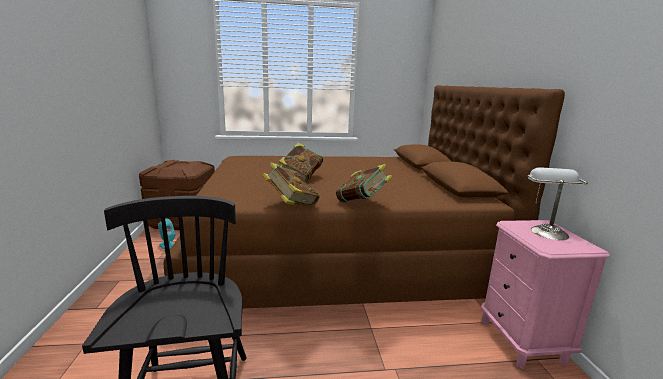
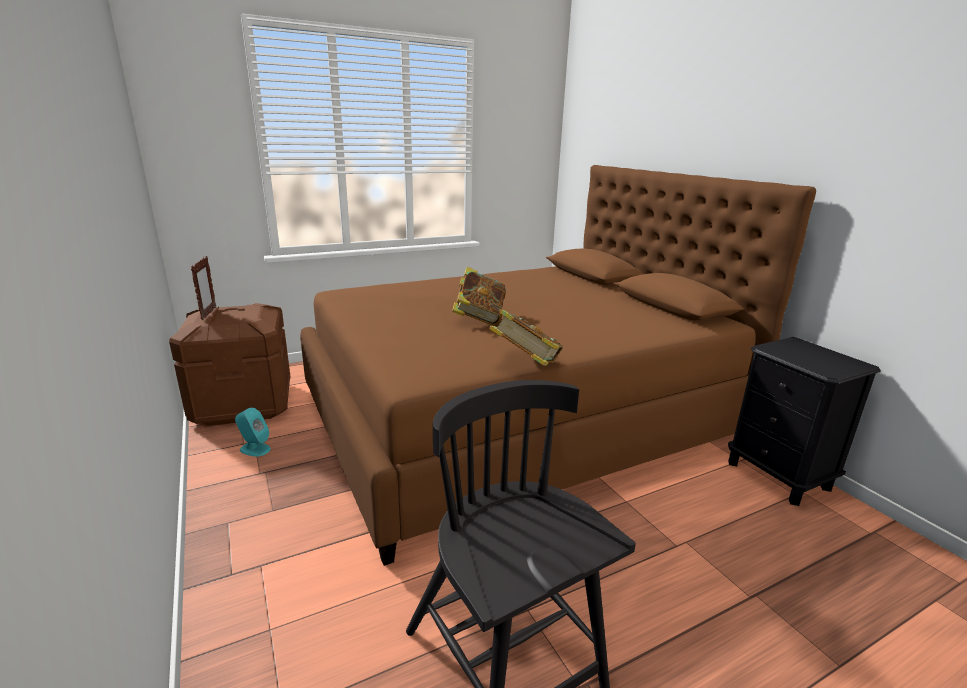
camera: 20 degrees left, 5 degrees up
book [336,164,392,202] -> none
pink nightstand [481,220,610,369] -> black nightstand [728,337,881,506]
white table lamp [527,168,588,240] -> none
none -> picture frame [191,256,216,320]

